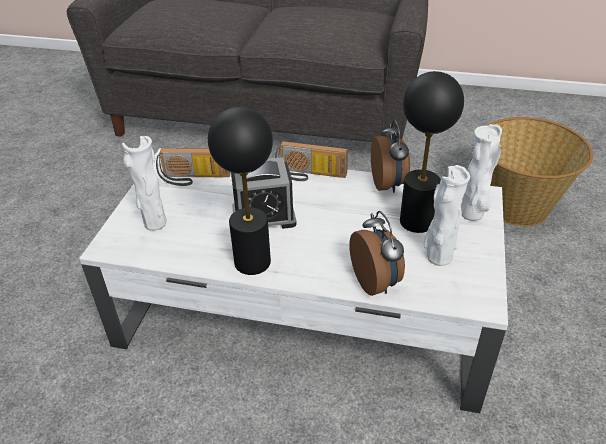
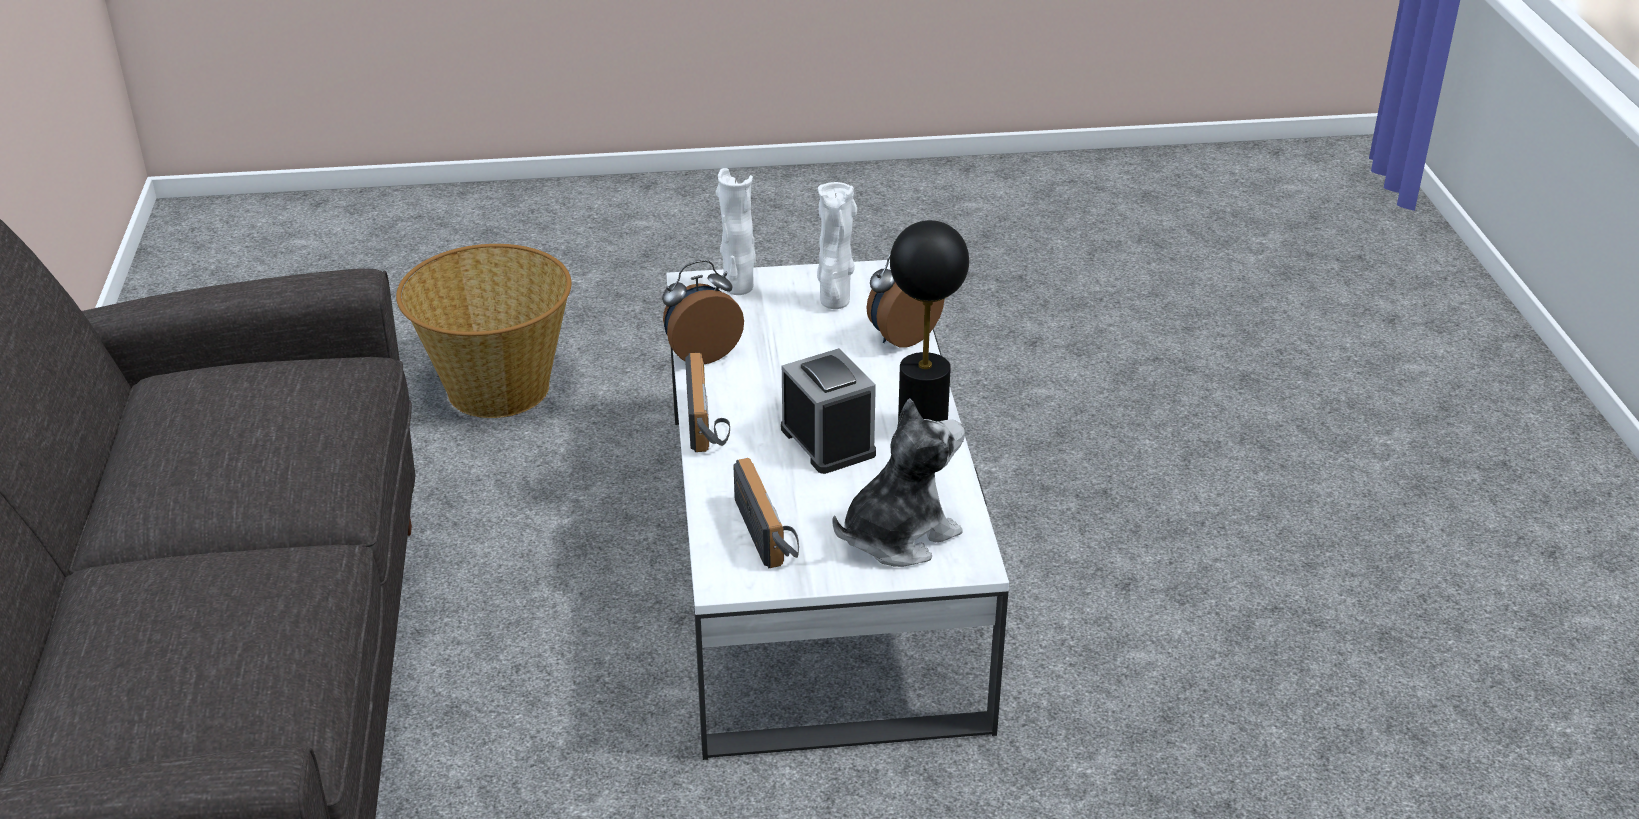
camera: 110 degrees left, 5 degrees down
white vase [122,136,167,231] -> plush toy [833,398,965,567]
black table lamp [400,71,464,233] -> none

